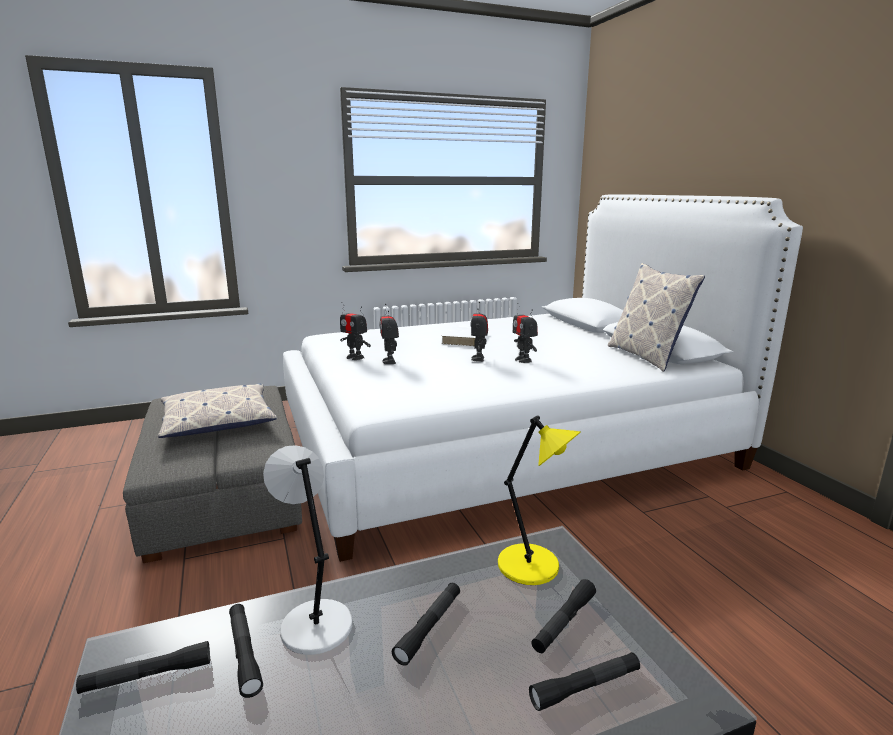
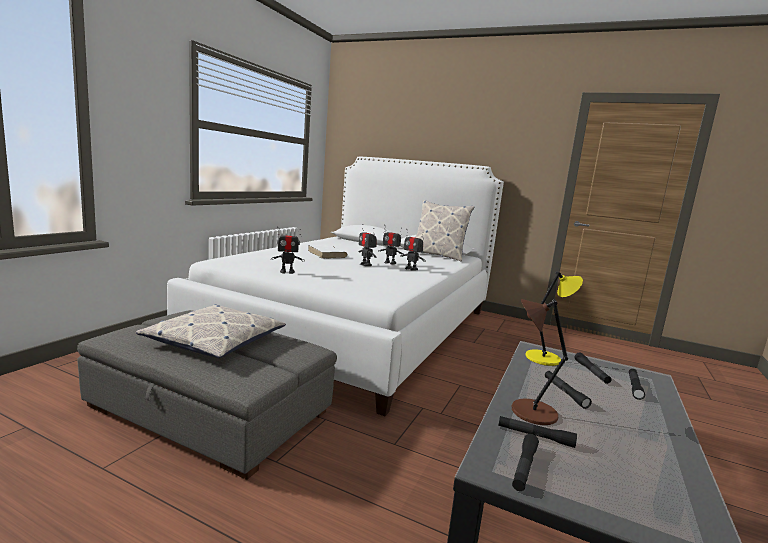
camera: 45 degrees left, 5 degrees down
grey table lamp [263,445,353,655] -> brown table lamp [512,299,568,425]
toy robot [379,304,399,364] -> toy robot moved to [400,234,426,271]

